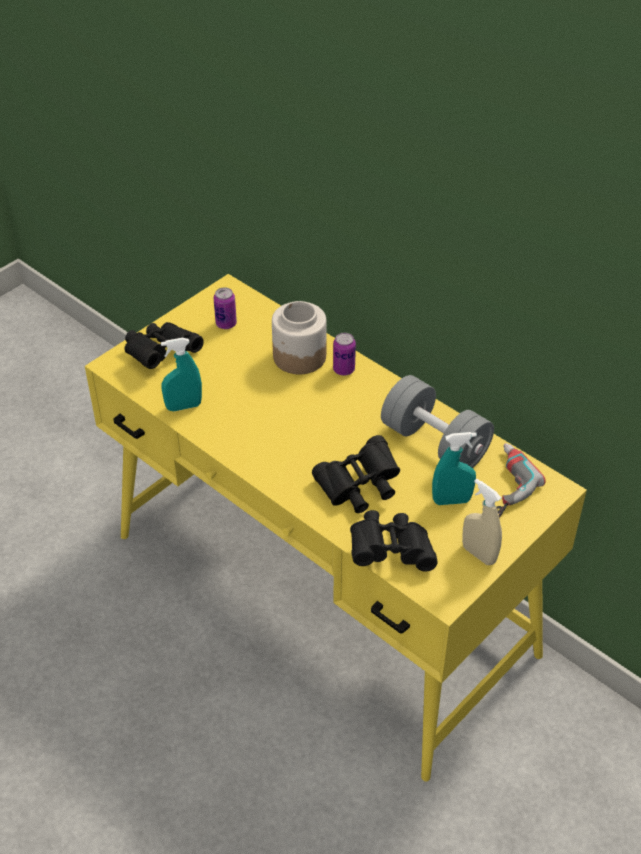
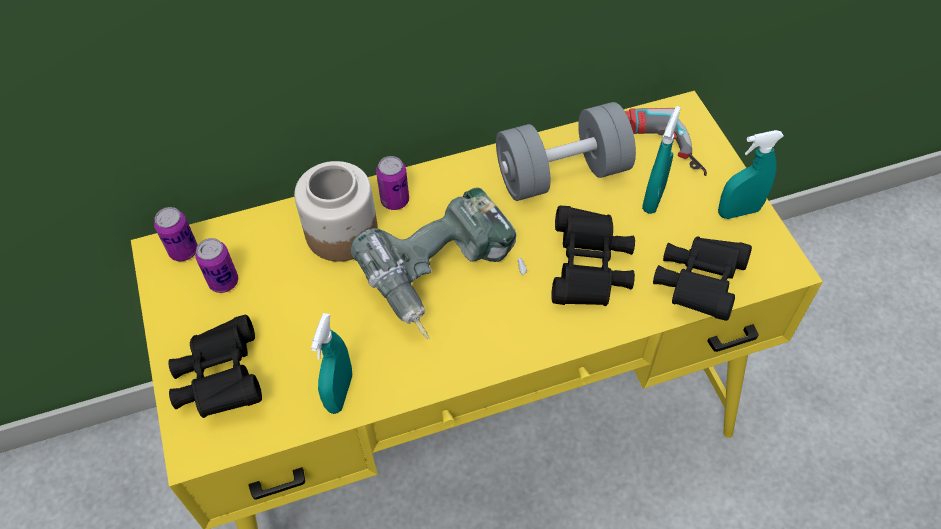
camera: 60 degrees left, 10 degrees up
beige spray bottle [462,479,502,565] -> turquoise spray bottle [718,130,784,219]
none -> can [154,207,198,261]
none -> power drill [351,187,527,340]

